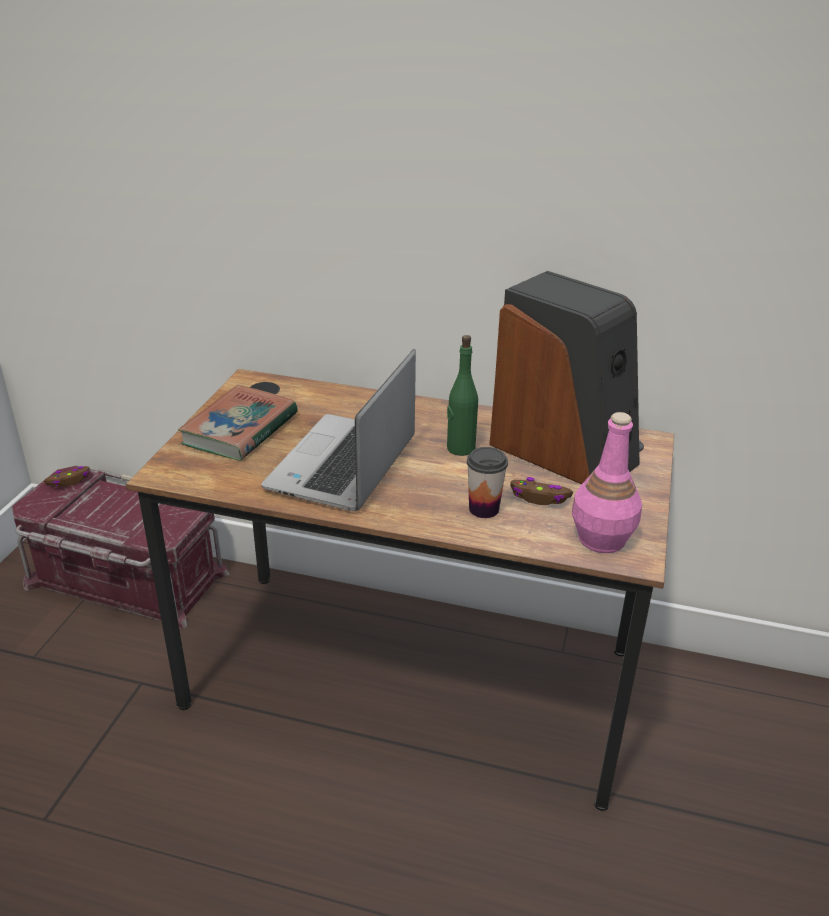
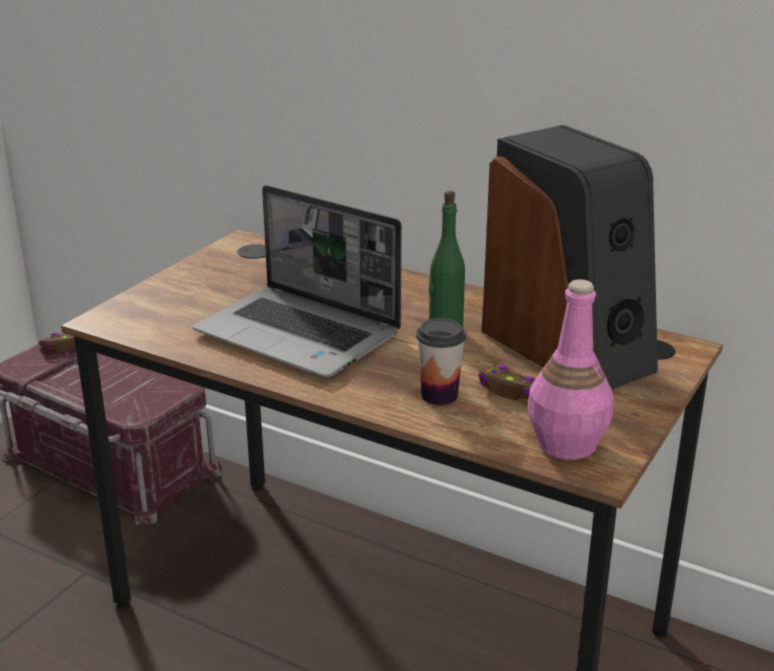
camera: 15 degrees right, 5 degrees down
book [178,385,298,461] -> none
laptop [261,349,416,511] -> laptop turned 90 degrees counterclockwise [193,185,402,377]

